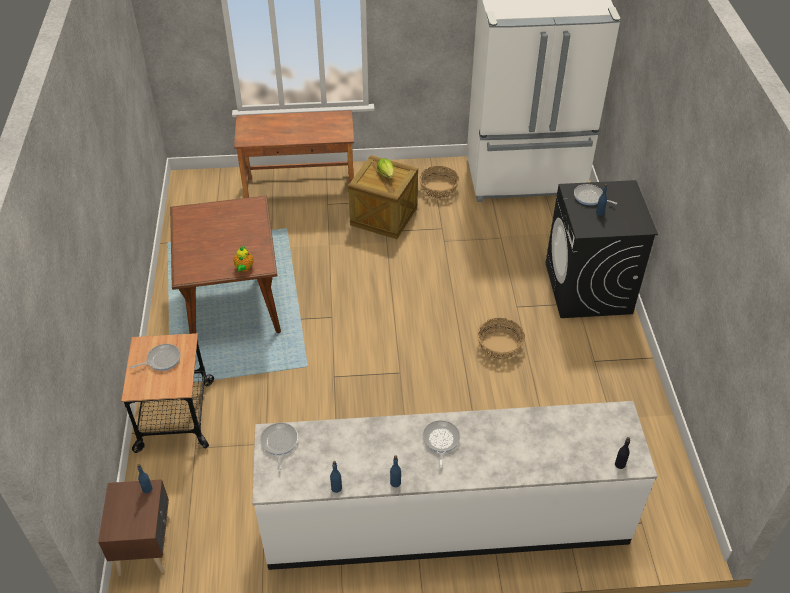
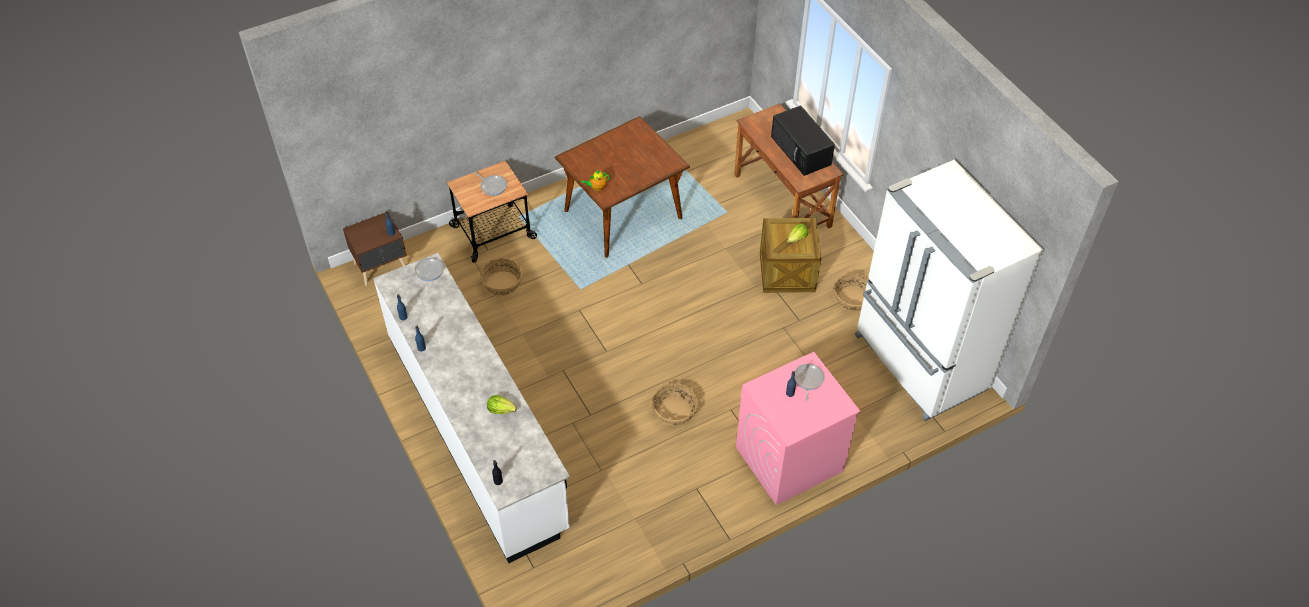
camera: 65 degrees right, 5 degrees up
frying pan [423,420,460,468] -> none
black washing machine [545,180,658,318] -> pink washing machine [736,352,860,505]
none -> basket [480,258,522,296]
none -> lettuce [487,395,517,414]
none -> black microwave [771,105,835,176]

